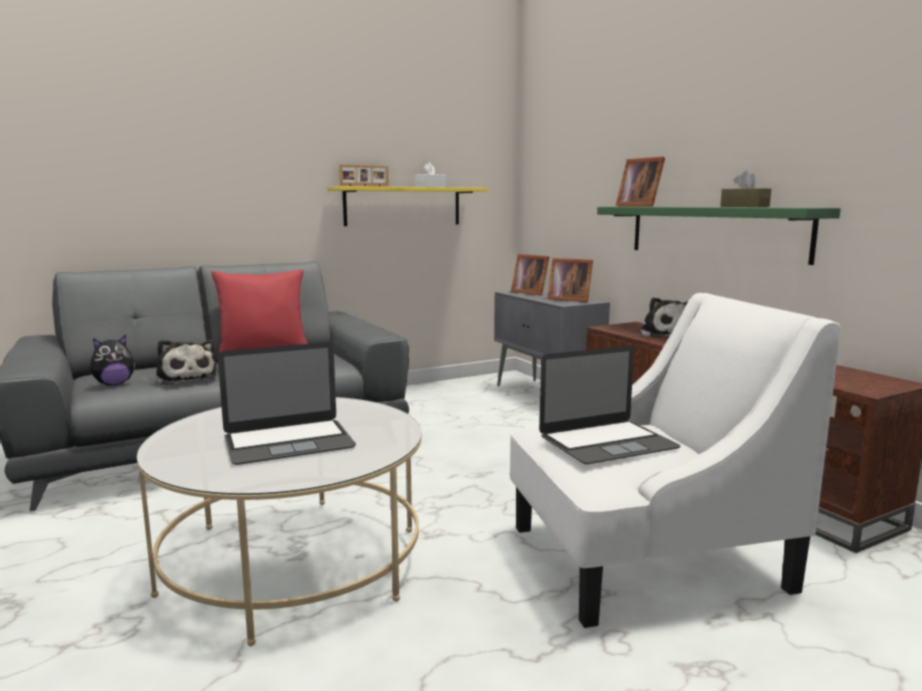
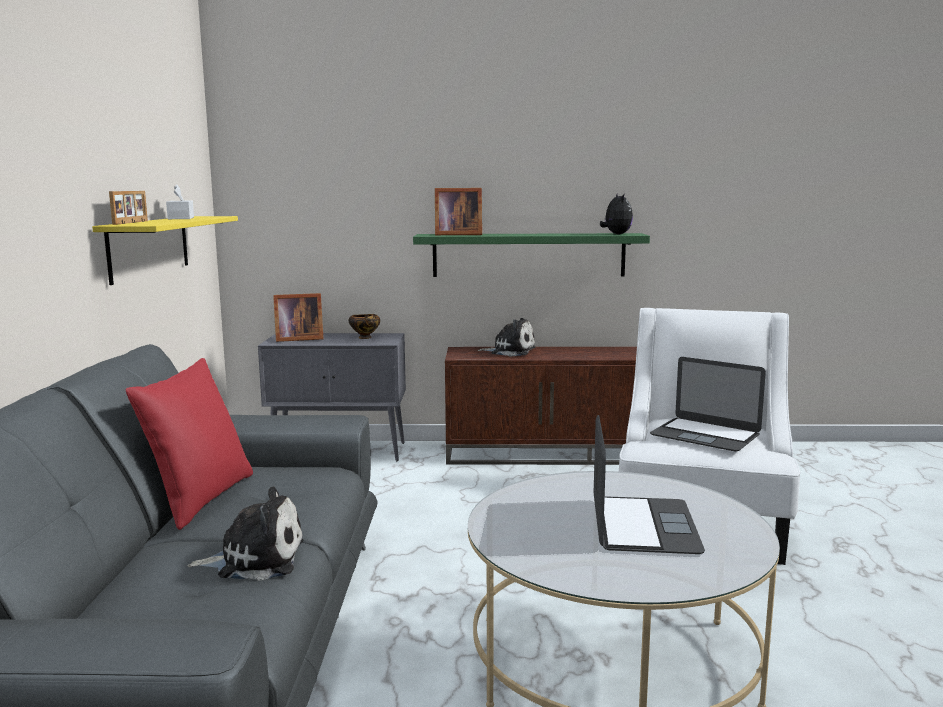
camera: 60 degrees left, 0 degrees up
plush toy [91,335,135,385] -> plush toy moved to [600,193,633,234]
laptop [539,346,681,464] -> laptop turned 120 degrees clockwise [650,357,766,452]
picture frame [547,258,593,302] -> bowl [349,314,380,339]
brown tissue box [720,171,771,207] -> none

